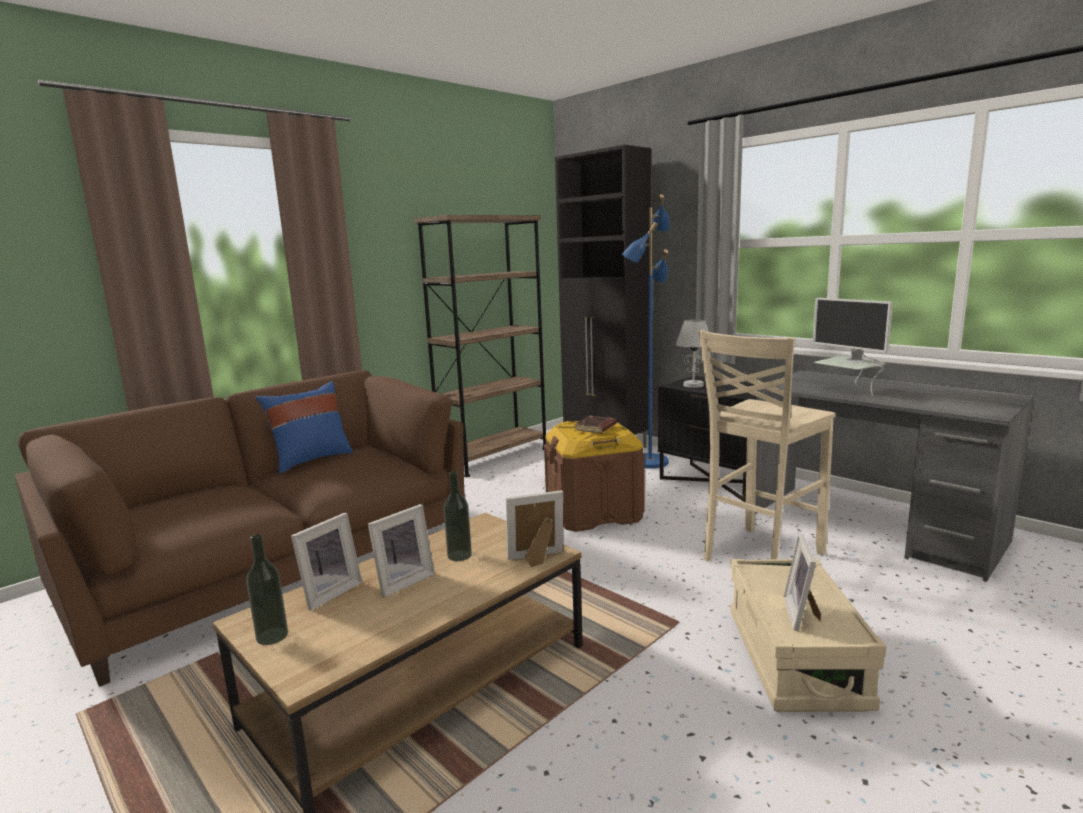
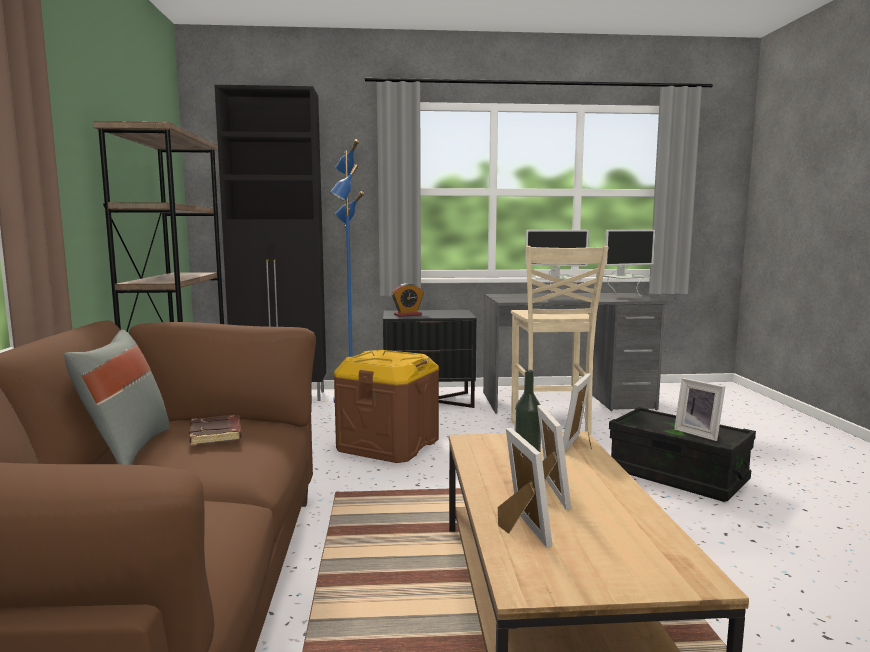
camera: 50 degrees left, 5 degrees down
bottle [246,534,288,645] -> none
blue pillow [256,381,353,474] -> grey pillow [64,330,170,465]
brown book [575,416,617,433] -> brown book moved to [189,415,242,446]
white table lamp [676,320,709,388] -> alarm clock [391,283,424,317]
beige storage box [730,558,887,712] -> black storage box [609,407,756,501]
none -> monitor [603,230,655,296]

